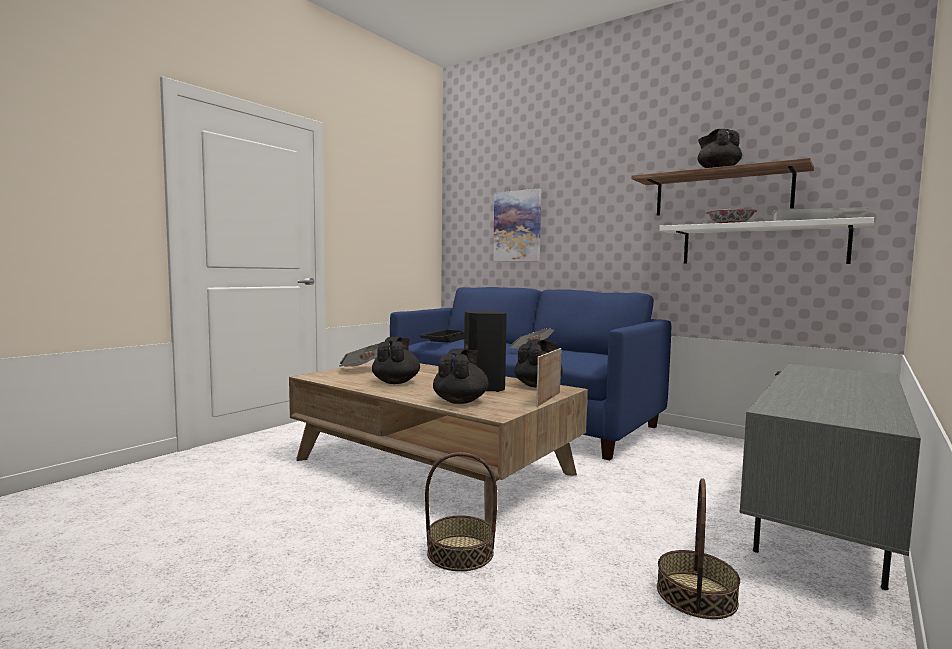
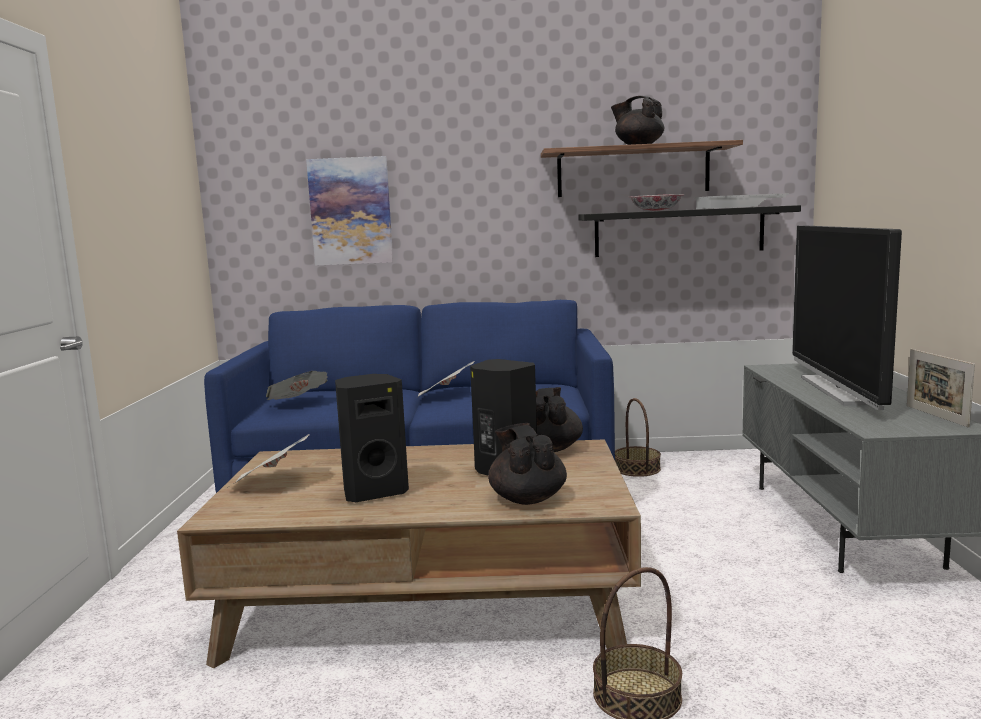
camera: 35 degrees left, 5 degrees up
black teapot [372,337,420,384] -> black speaker [335,374,409,502]
black tray [419,330,464,343] -> newspaper [266,371,328,400]
picture frame [536,348,561,407] -> picture frame moved to [907,349,975,428]
basket [657,478,740,619] -> basket moved to [615,398,661,477]
white shelf [659,217,874,264] -> black shelf [578,205,801,257]
none -> television [792,226,902,410]

